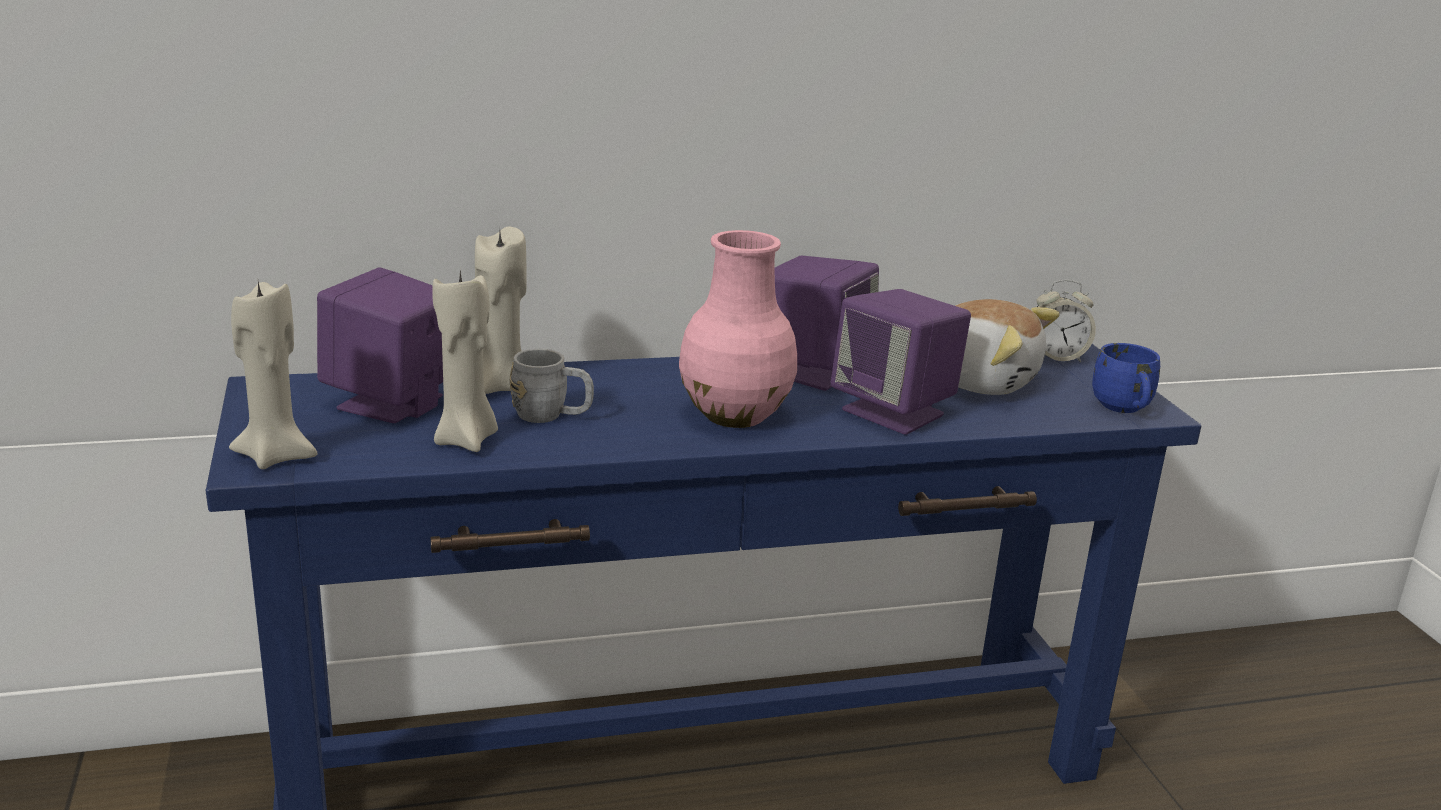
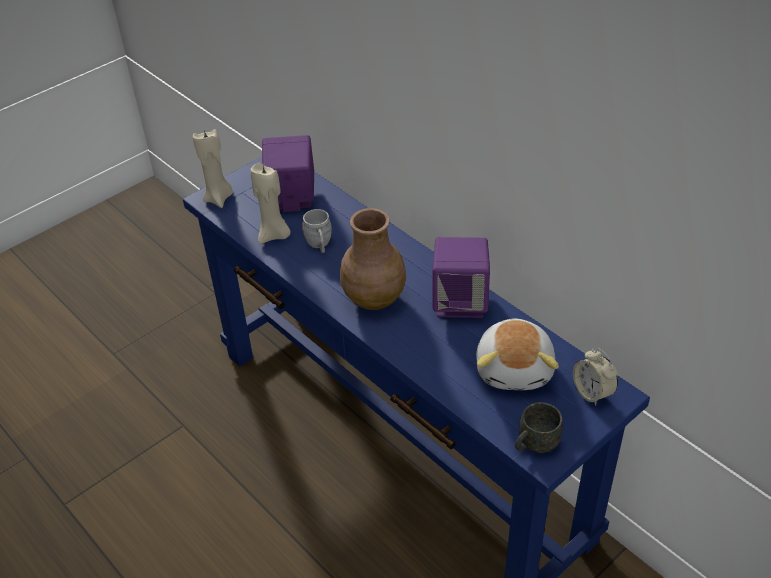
camera: 65 degrees right, 20 degrees up
beige candle [475,226,526,394] -> none
pink vase [679,230,797,428] -> brown vase [340,208,406,310]
purple speaker [831,289,971,435] -> none
blue mug [1092,343,1160,413] -> grey mug [515,402,563,453]

